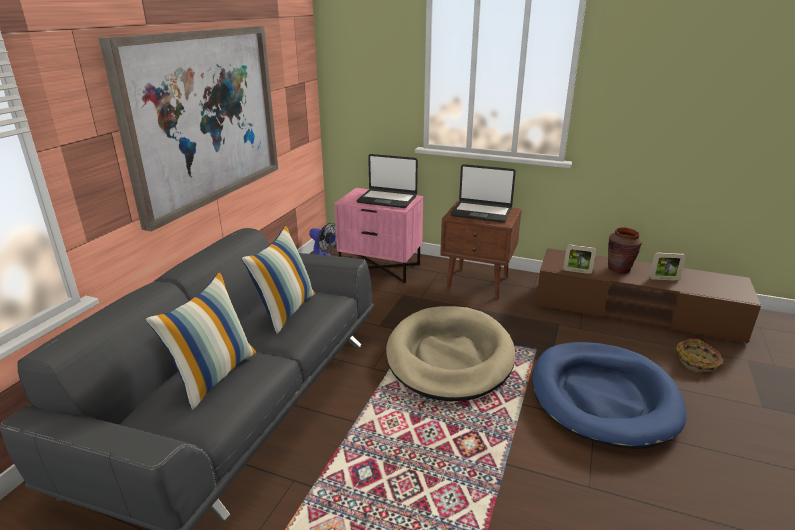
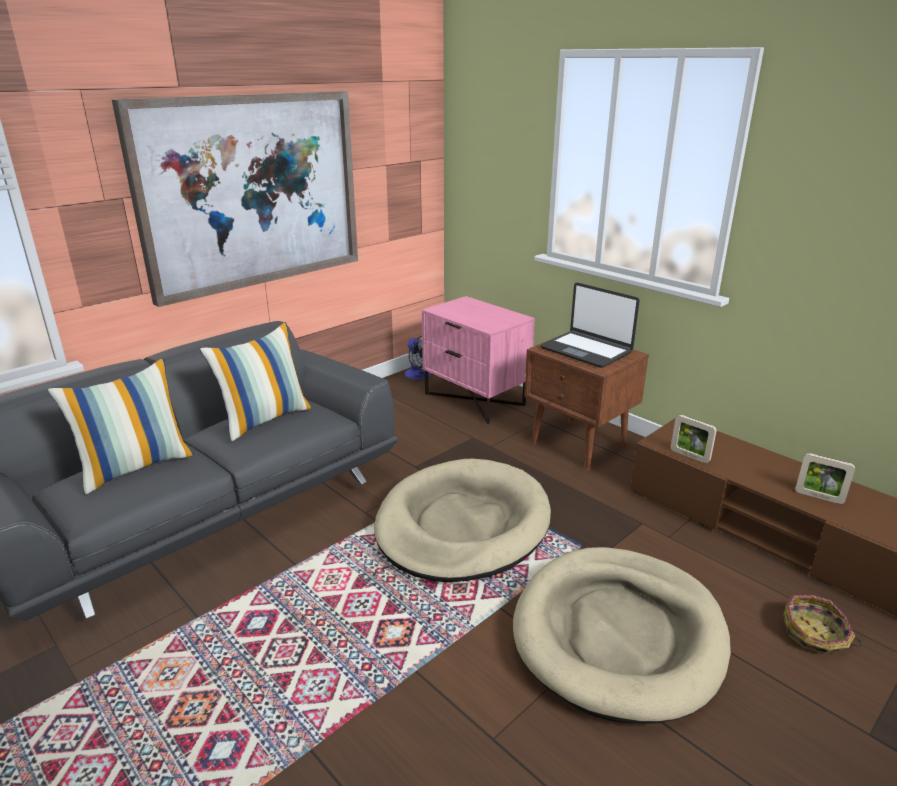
camera: 25 degrees right, 0 degrees up
laptop [356,154,418,208] -> none
blue dog bed [532,342,687,449] -> beige dog bed [513,547,731,724]
brown vase [608,227,642,274] -> none

